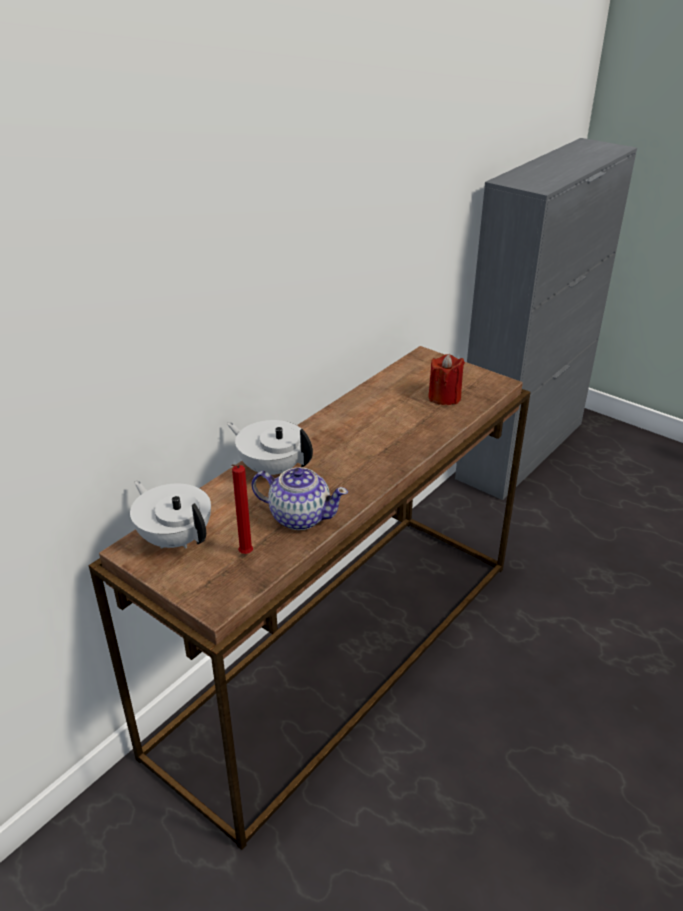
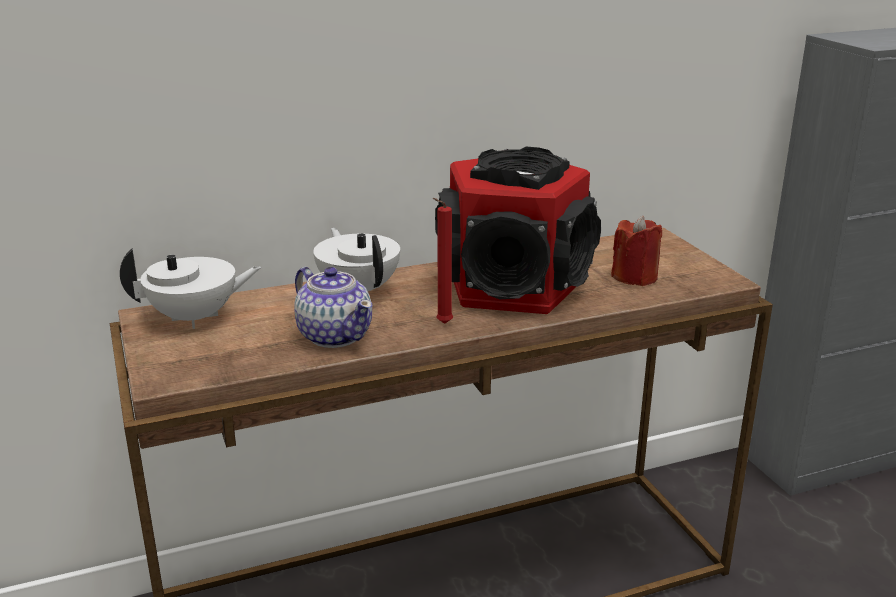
camera: 30 degrees right, 10 degrees down
white teapot [130,481,211,549] -> white teapot turned 90 degrees clockwise [120,248,261,329]
red candle [231,464,253,554] -> red candle moved to [433,198,453,324]
none -> speaker [435,146,601,314]

